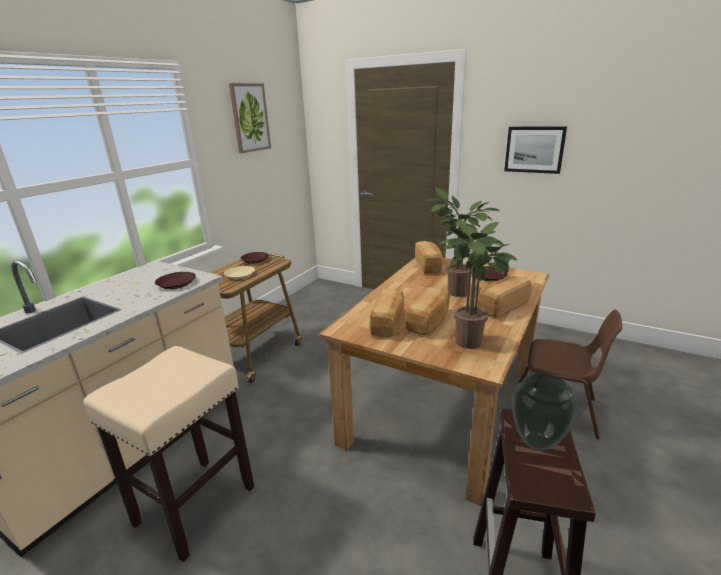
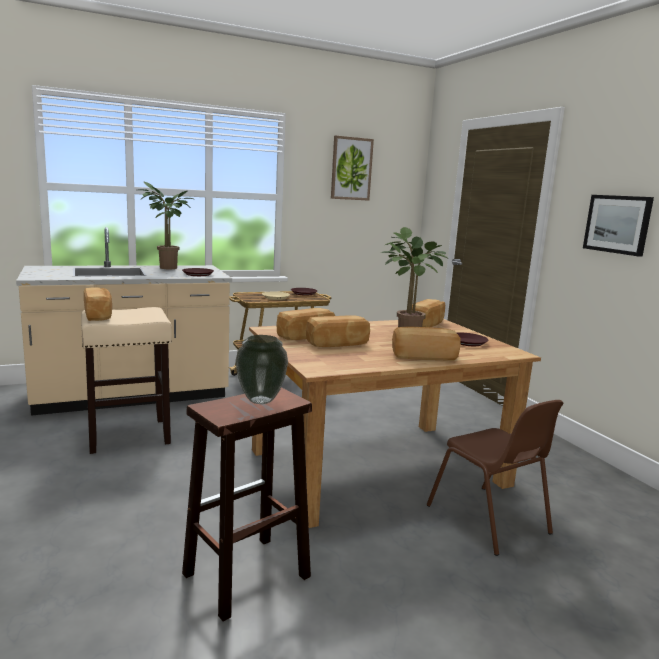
camera: 35 degrees right, 10 degrees down
potted plant [438,222,517,349] -> potted plant moved to [139,181,194,269]
none -> bread [84,287,112,321]

